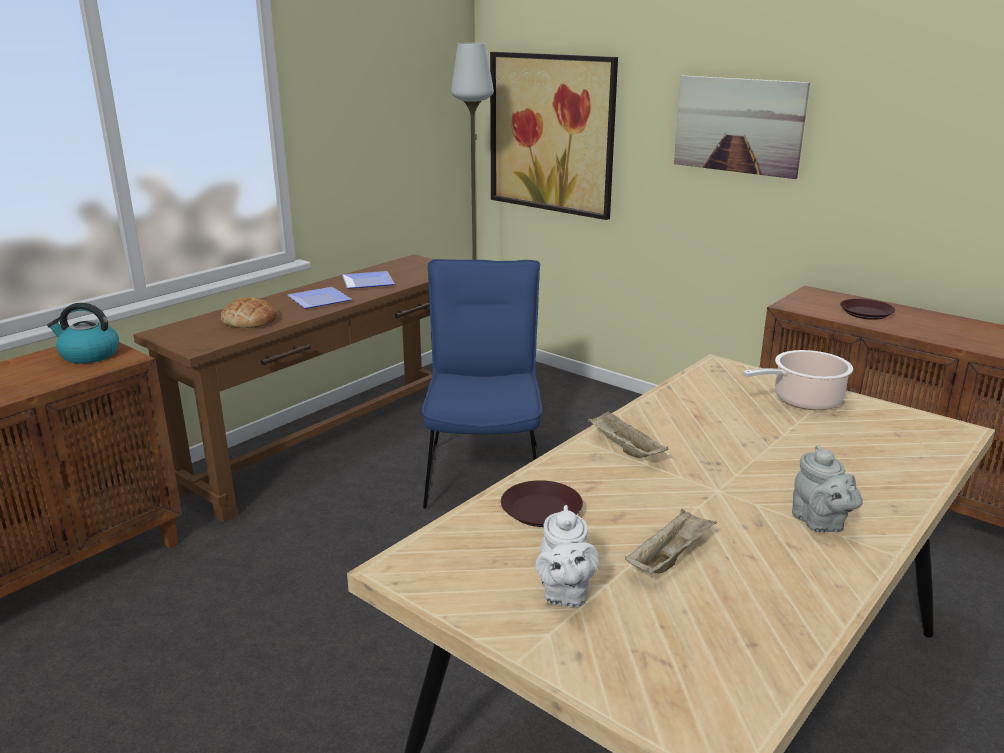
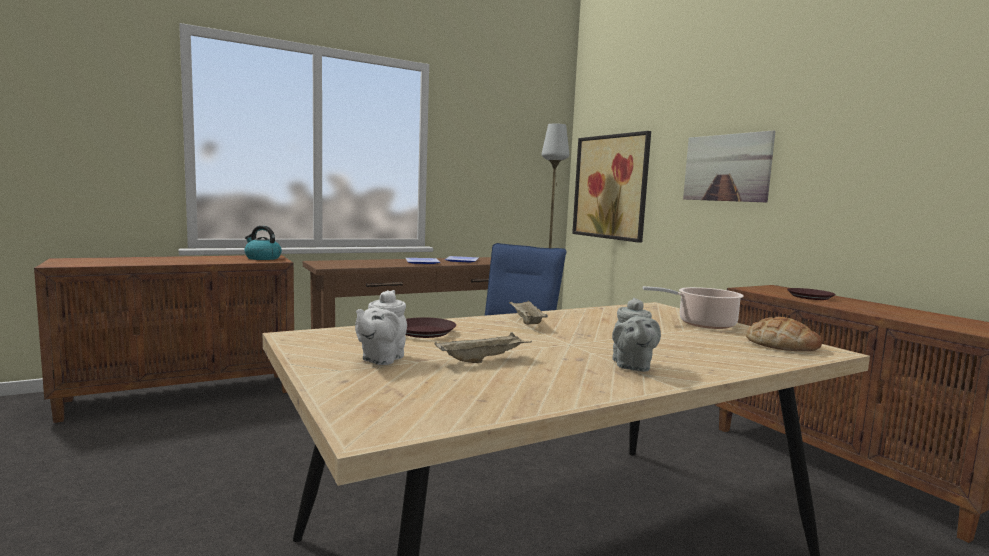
camera: 20 degrees right, 15 degrees down
bread [221,297,278,328] -> bread moved to [746,317,822,351]

